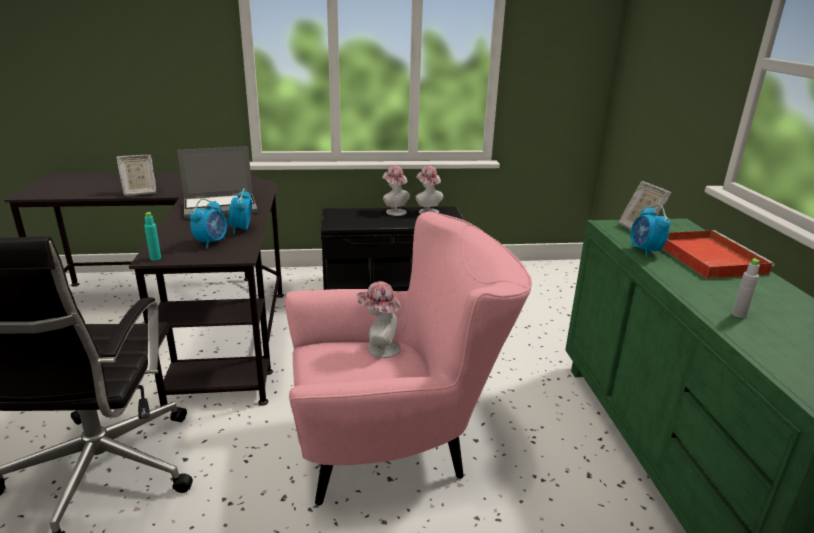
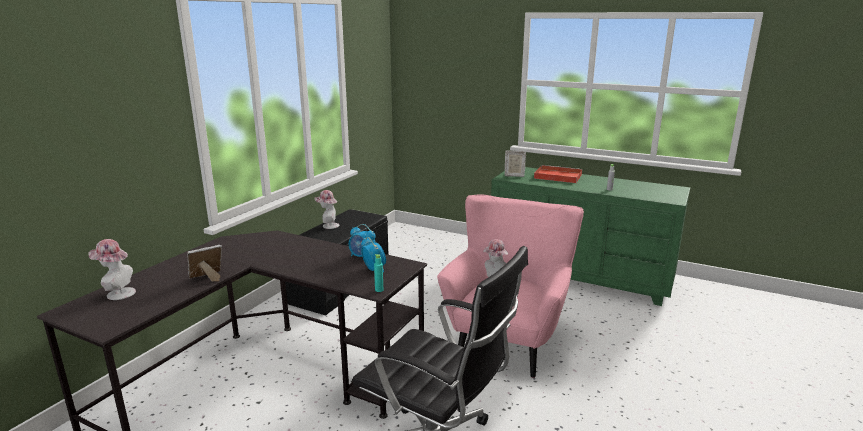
camera: 55 degrees left, 5 degrees down
picture frame [116,155,156,196] -> picture frame turned 135 degrees counterclockwise [187,245,222,282]
laptop [177,146,258,219] -> none
hat [415,166,443,214] -> hat moved to [88,239,136,300]
alarm clock [631,205,671,257] -> none

